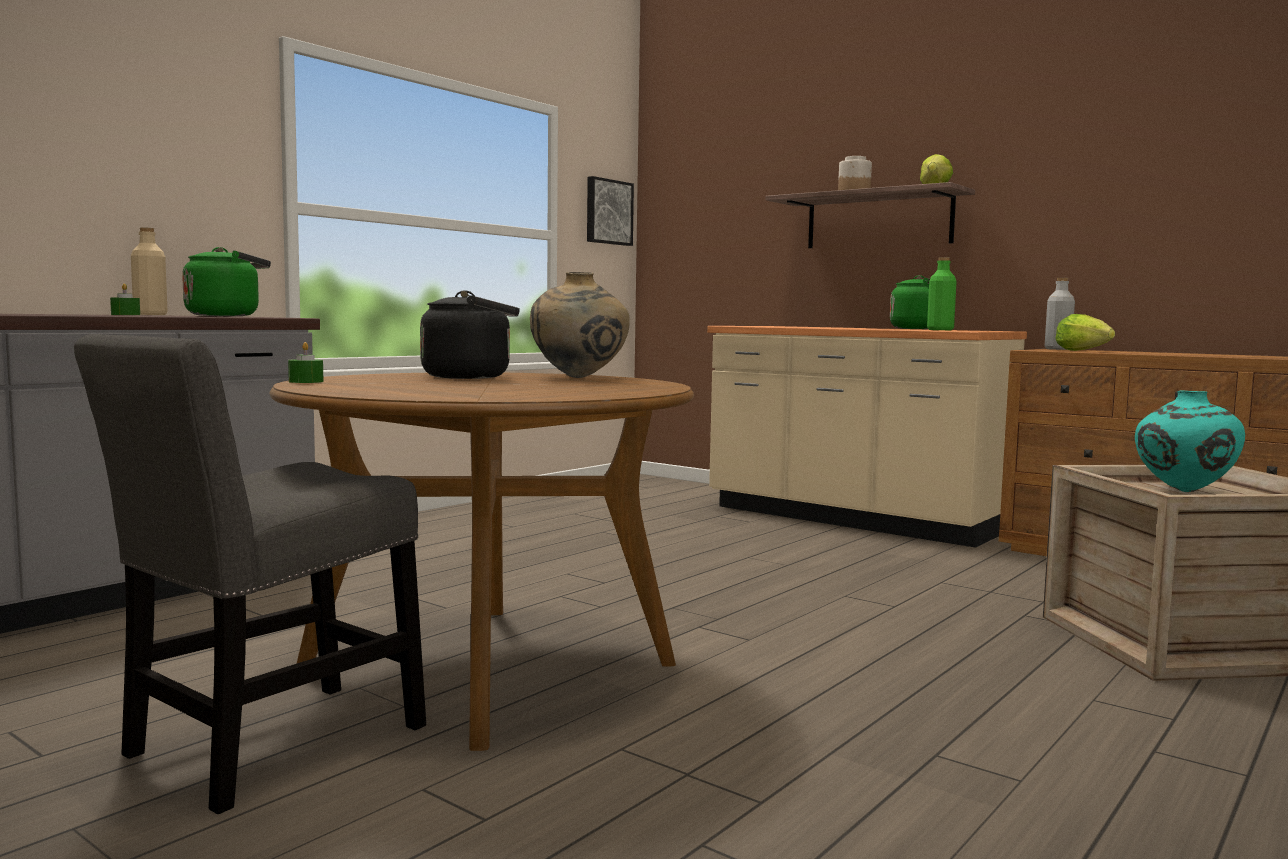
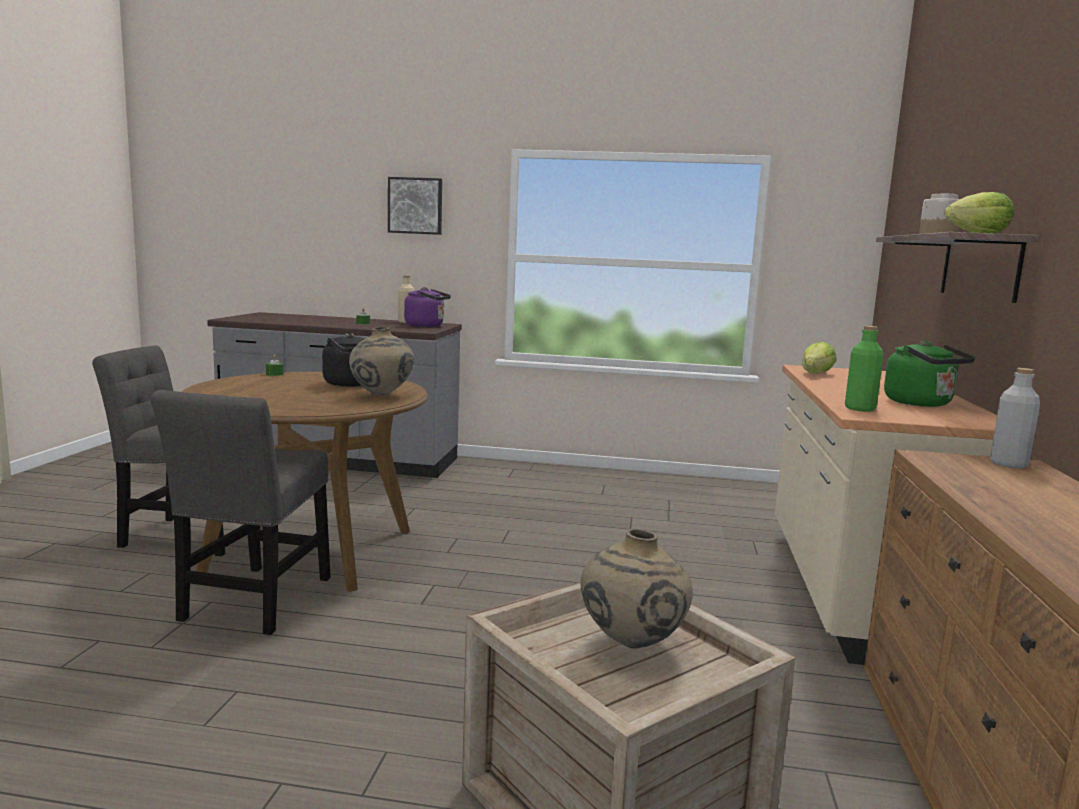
camera: 60 degrees right, 5 degrees up
green kettle [182,247,271,316] -> purple kettle [404,287,451,327]
picture [587,176,634,246] -> picture moved to [388,177,442,235]
lettuce [1055,314,1115,351] -> lettuce moved to [802,342,837,373]
turquoise vase [1135,391,1245,492] -> beige vase [580,529,693,649]
none -> grey chair [151,390,331,635]

